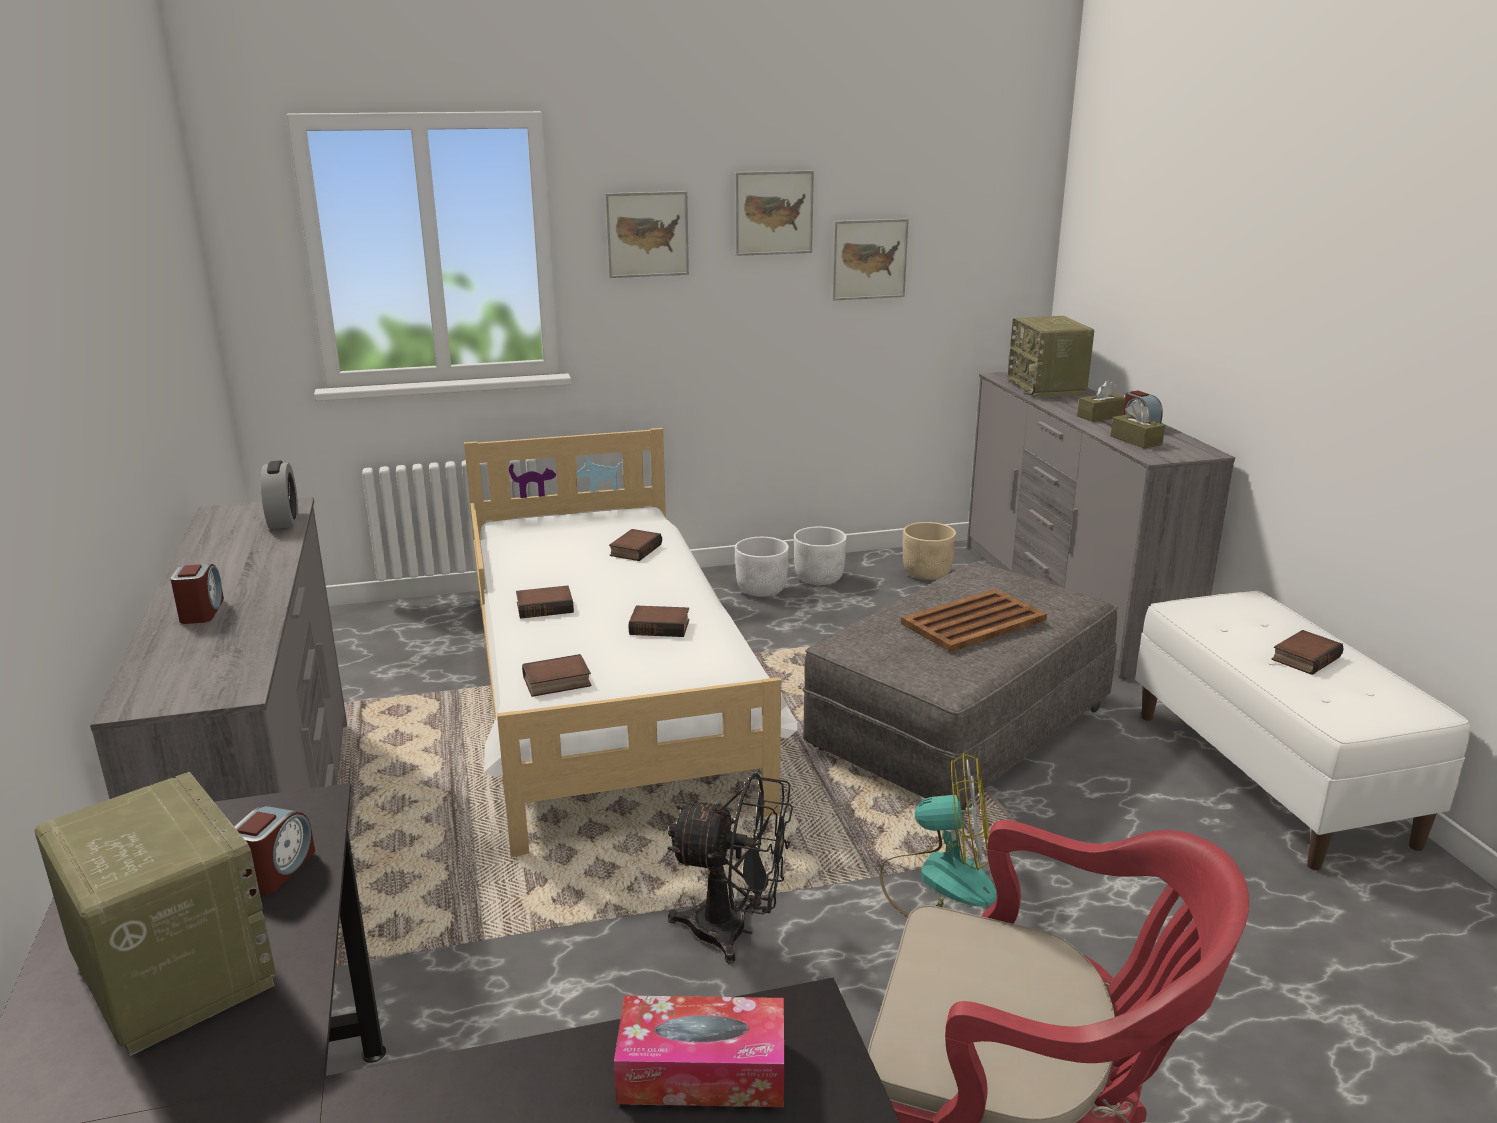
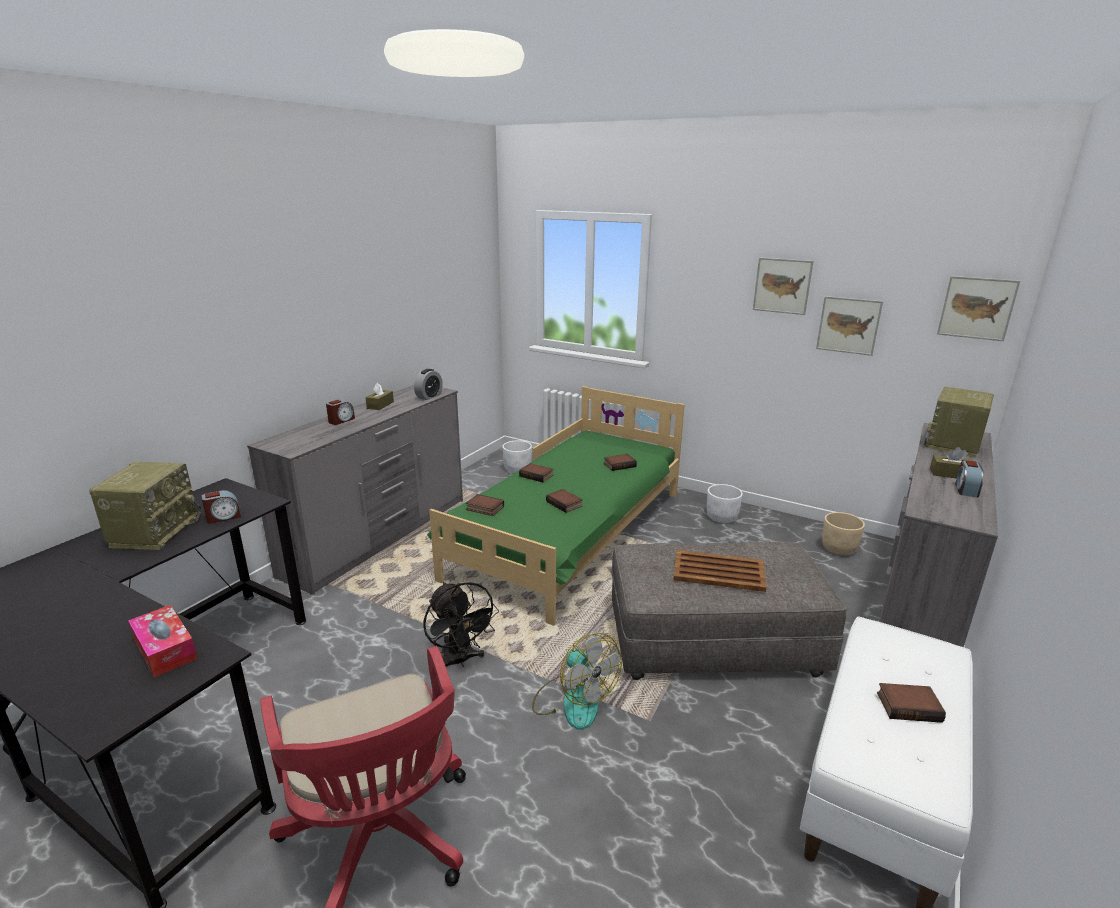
camera: 45 degrees right, 0 degrees up
white bed [464,428,797,857] -> green bed [427,386,685,626]
picture [605,191,689,278] -> picture moved to [937,276,1020,341]
white planter [794,527,847,585] -> white planter moved to [503,440,532,473]
brown tissue box [1111,402,1165,448] -> brown tissue box moved to [366,383,394,410]

